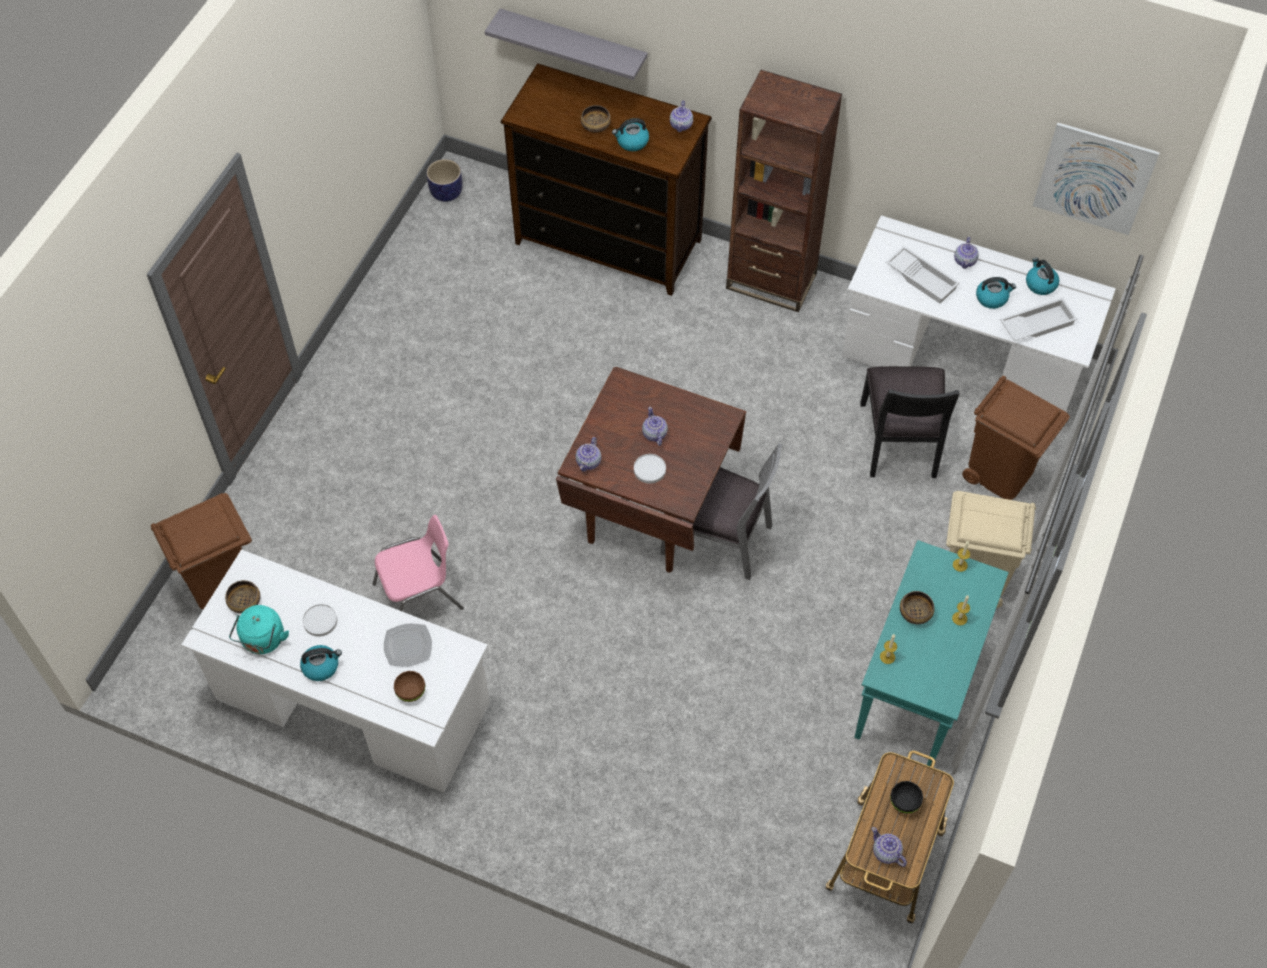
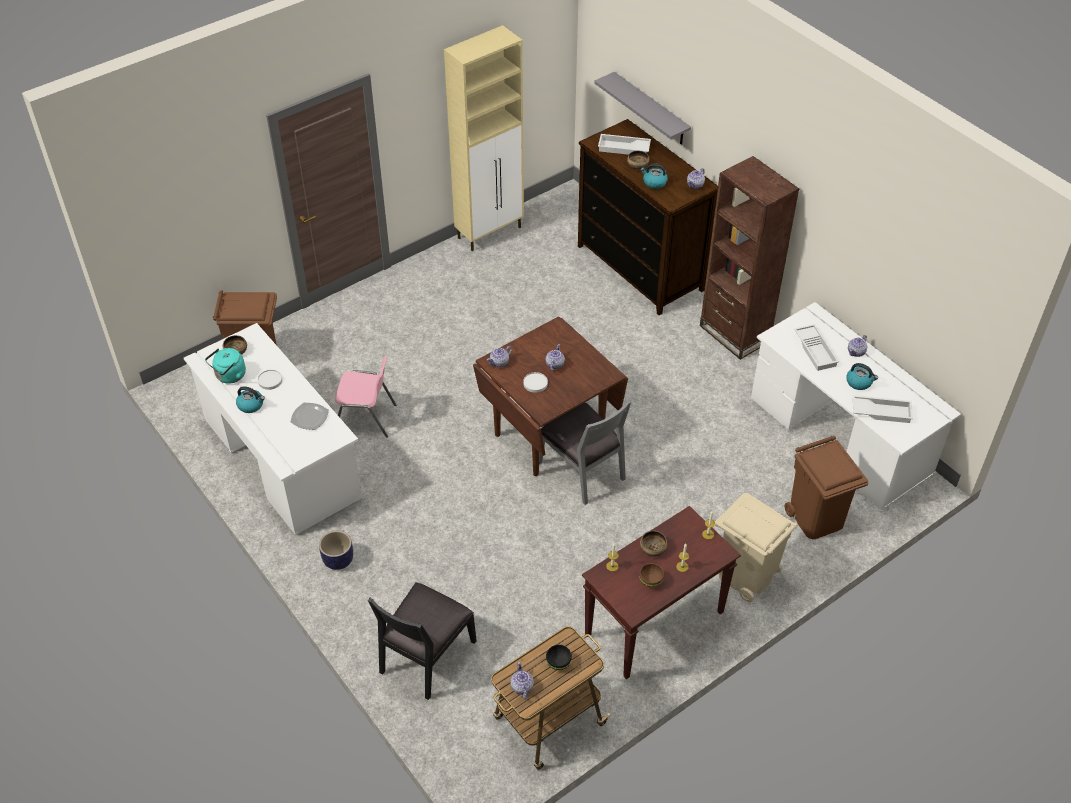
camera: 30 degrees right, 10 degrees down
brown bowl [394,671,426,702] -> brown bowl moved to [639,563,664,587]
planter [426,159,462,202] -> planter moved to [319,531,353,570]
turquoise console table [854,540,1009,766] -> brown console table [582,506,741,679]
black chair [860,366,959,478] -> black chair moved to [368,582,477,700]
kettle [1026,258,1059,295] -> none
picture [1033,123,1160,235] -> none
none -> beige cabinet [444,25,524,251]
none -> white tray [598,134,651,155]

